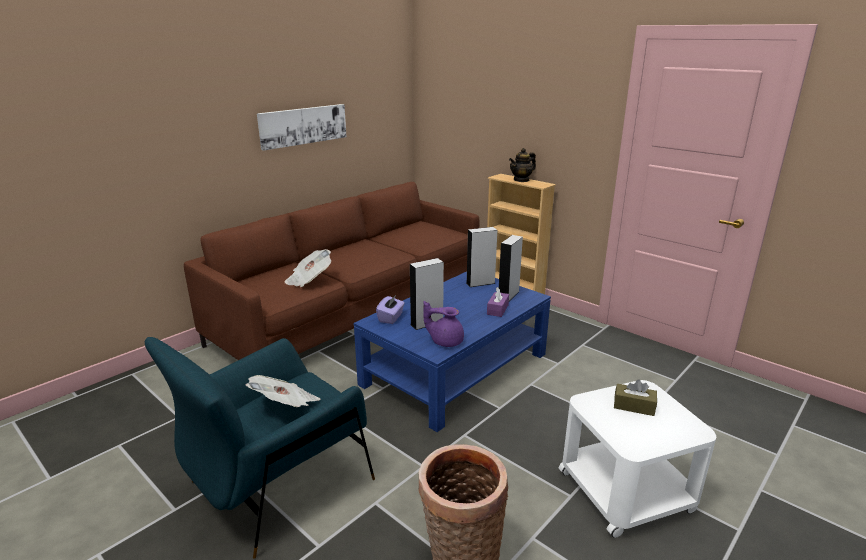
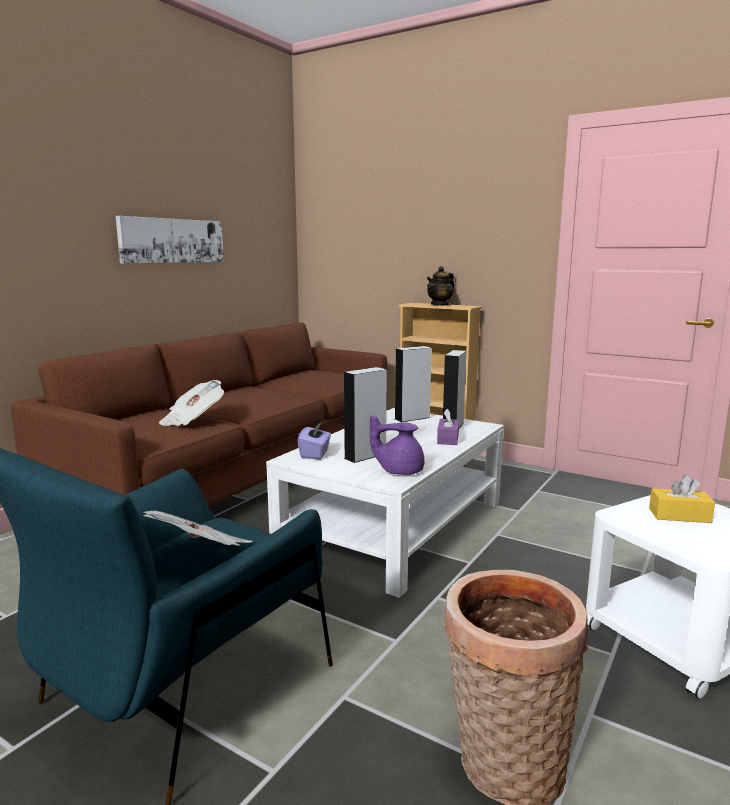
camera: 10 degrees left, 10 degrees down
blue coffee table [354,272,551,432] -> white coffee table [266,408,504,598]
brown tissue box [614,380,657,416] -> yellow tissue box [649,475,715,523]

